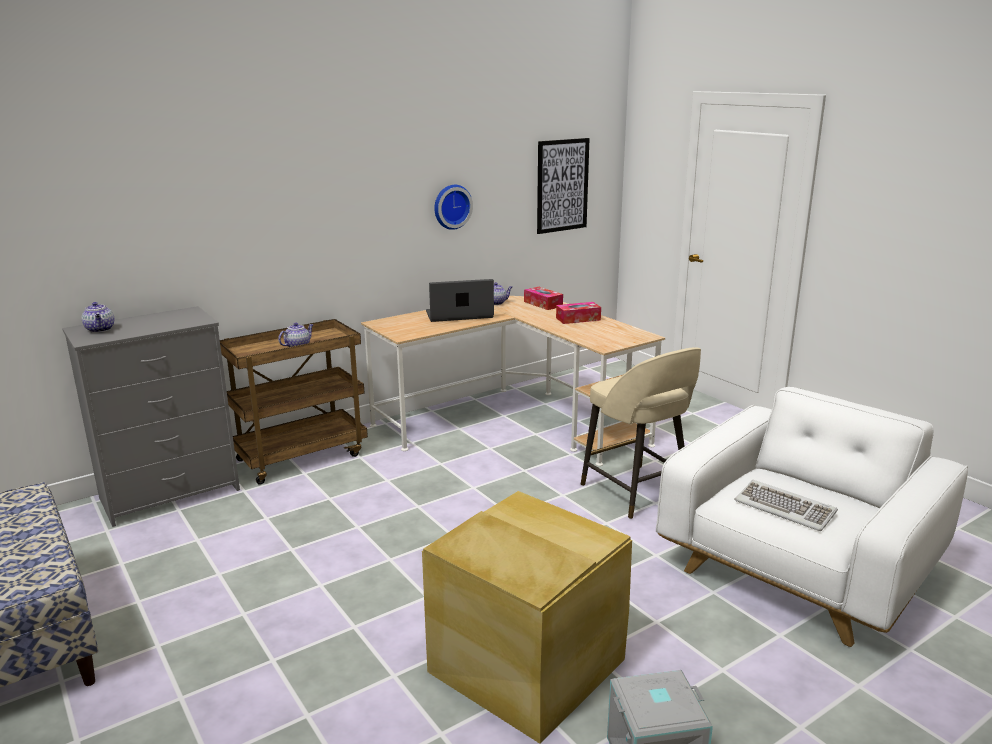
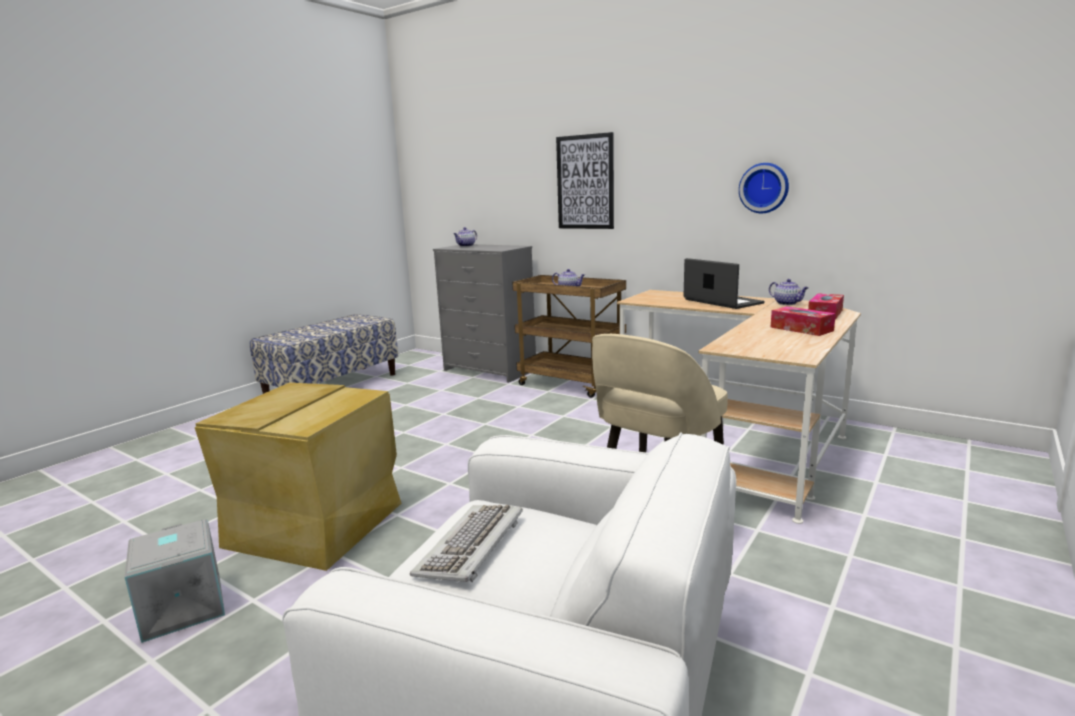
camera: 70 degrees right, 5 degrees down
picture [537,138,590,234] -> picture moved to [556,132,614,229]

